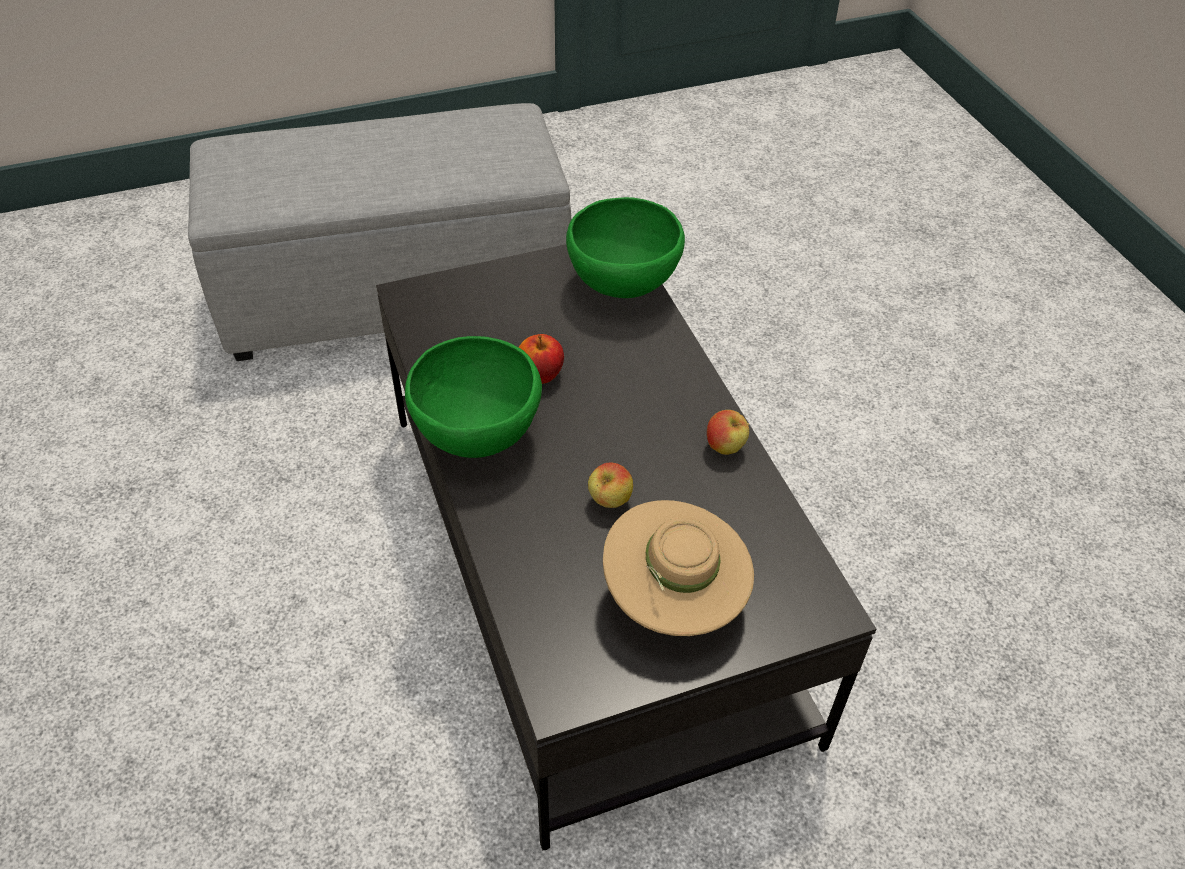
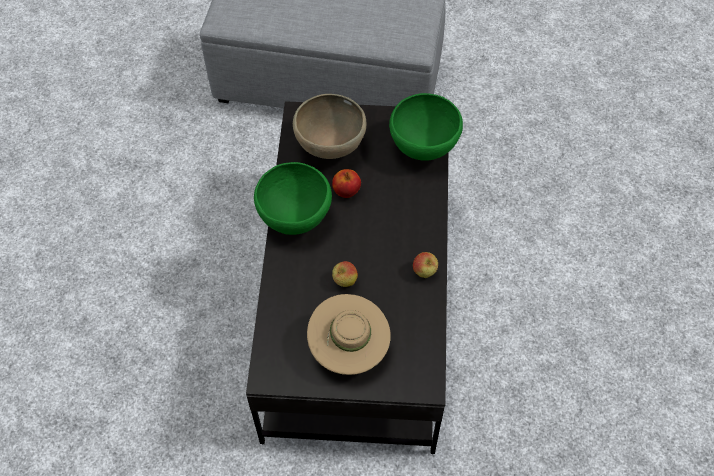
camera: 25 degrees right, 10 degrees up
none -> brown bowl [293,94,366,159]

